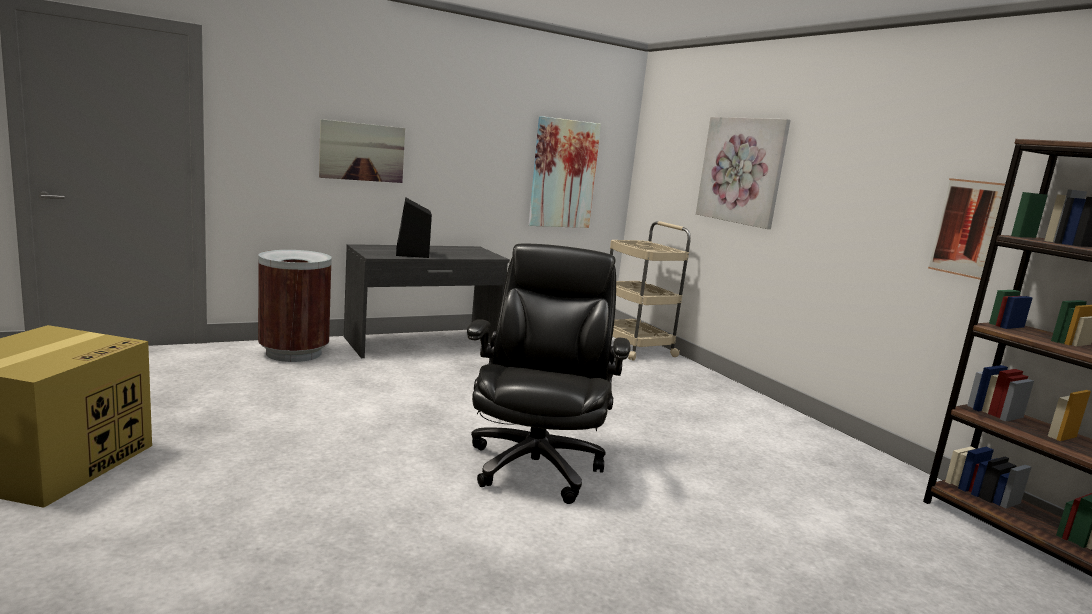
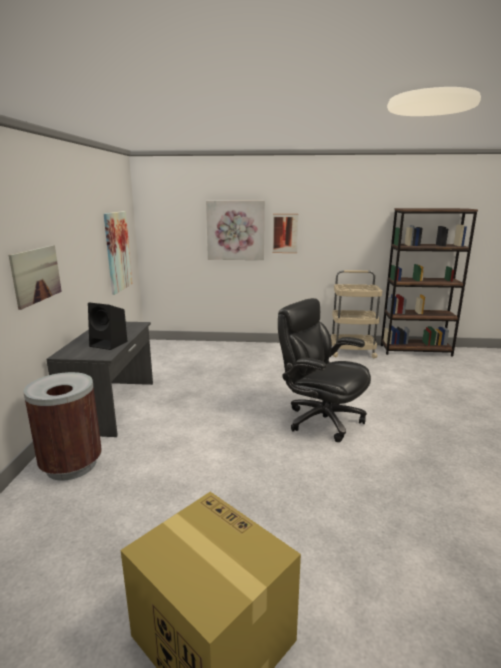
camera: 55 degrees left, 5 degrees up
beige cart [610,221,691,361] -> beige cart moved to [331,270,382,358]
picture [928,178,1013,281] -> picture moved to [272,214,299,253]

